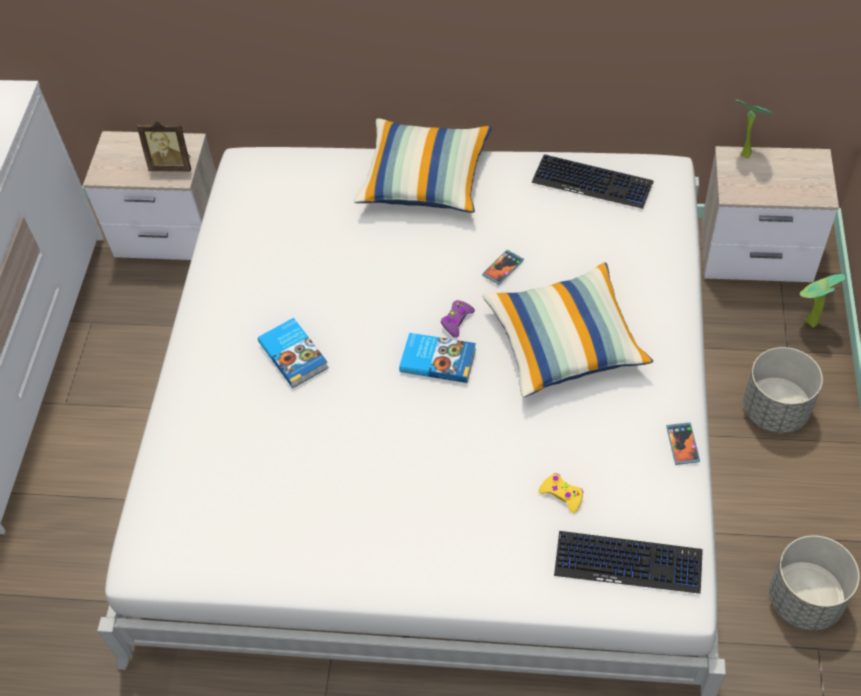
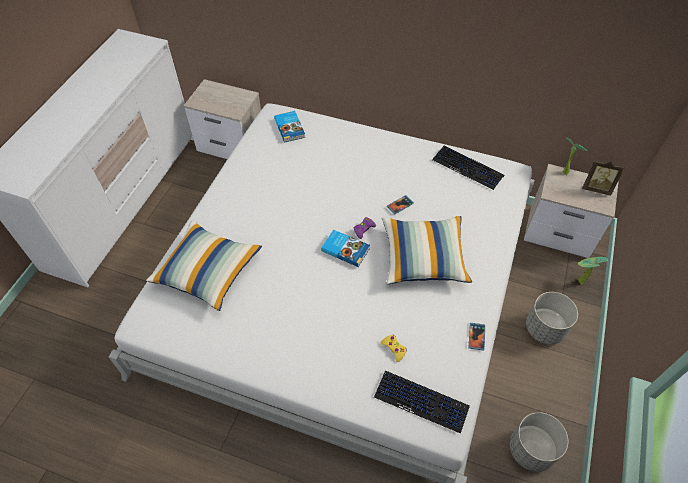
camera: 10 degrees right, 0 degrees up
picture frame [137,121,191,172] -> picture frame moved to [582,161,625,196]
book [258,318,329,388] -> book moved to [274,111,305,143]
pillow [354,119,492,213] -> pillow moved to [146,220,262,311]

